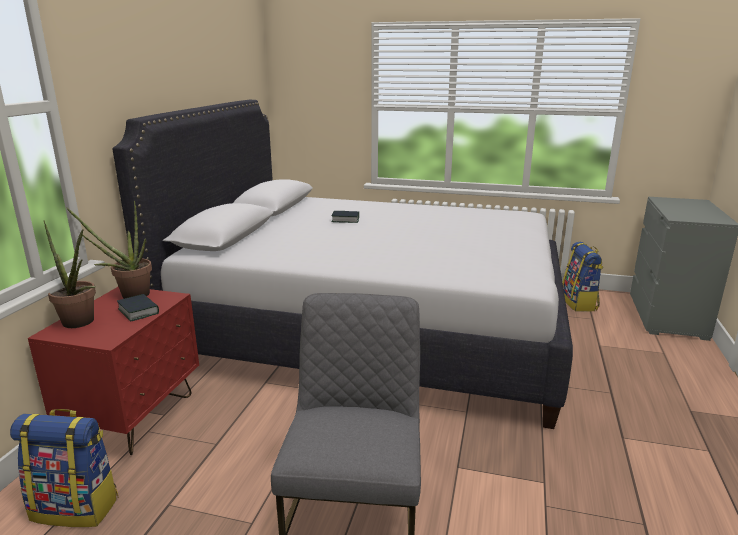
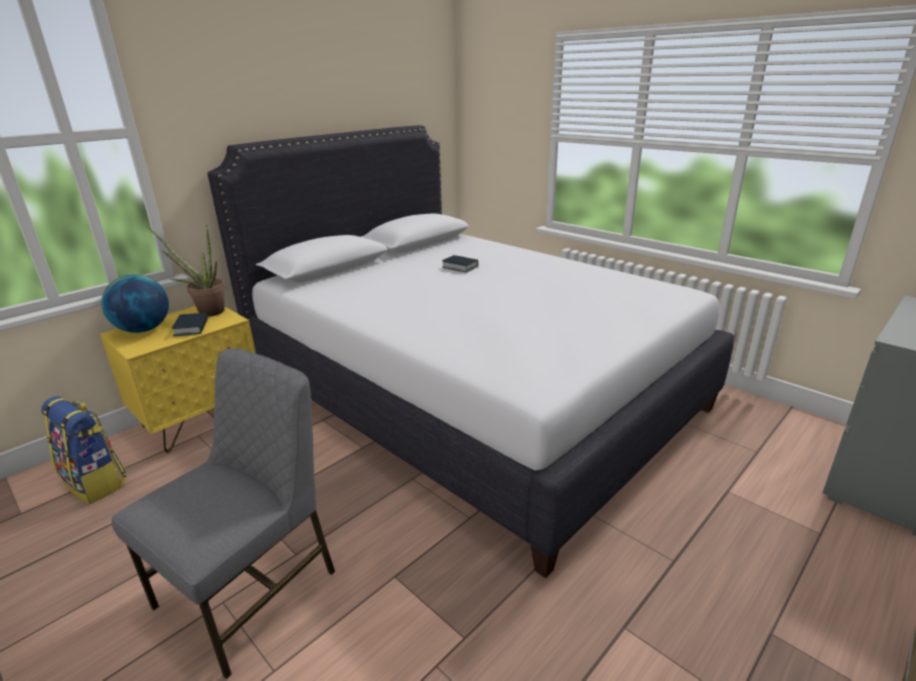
camera: 30 degrees right, 5 degrees up
red nightstand [28,287,199,455] -> yellow nightstand [100,306,256,453]
potted plant [44,220,96,328] -> globe [101,274,169,333]
backpack [562,242,603,312] -> none

